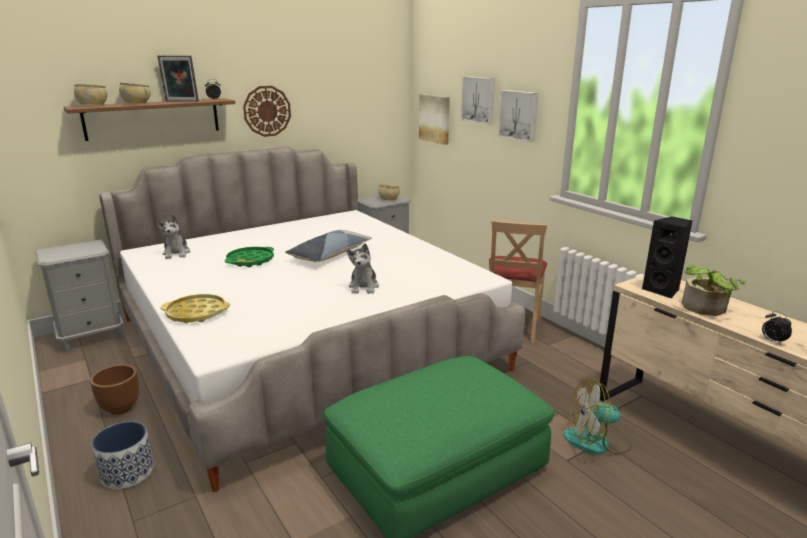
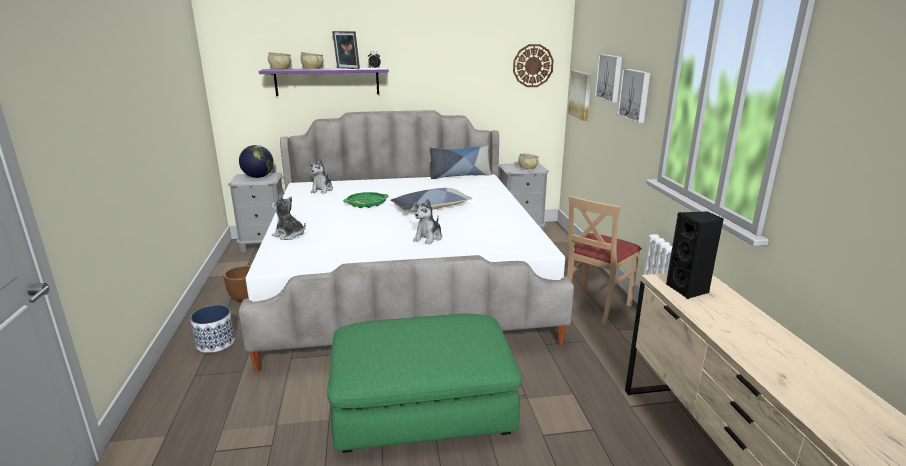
camera: 25 degrees right, 0 degrees up
brown shelf [64,98,235,141] -> purple shelf [259,68,389,96]
yellow tray [161,294,230,323] -> plush toy [272,195,306,240]
wall clock [243,86,291,137] -> wall clock moved to [513,44,554,87]
fan [563,378,632,455] -> none
potted plant [682,264,747,316] -> none
alarm clock [762,311,792,345] -> none
none -> globe [239,145,274,178]
none -> pillow [429,144,491,179]

